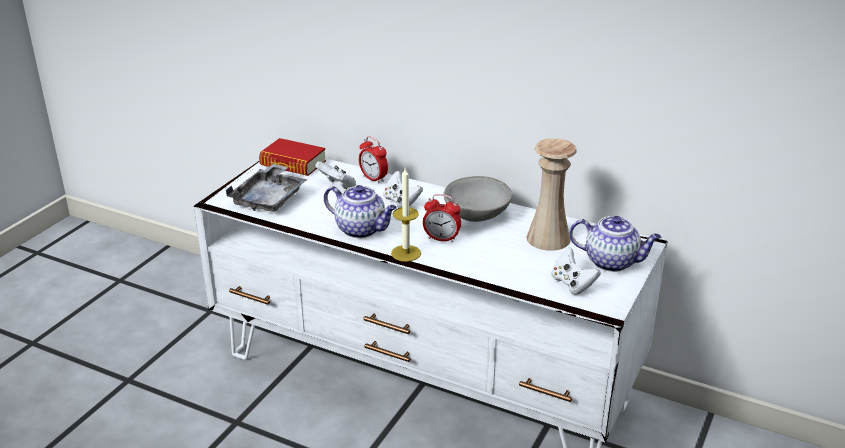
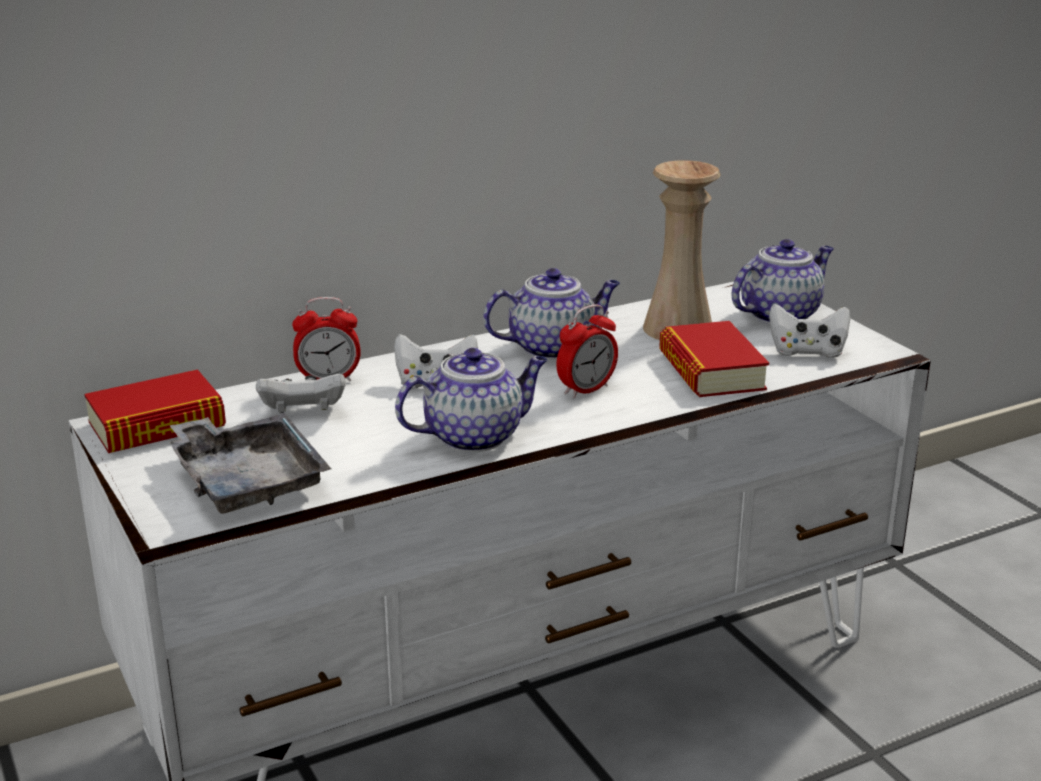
camera: 55 degrees left, 5 degrees down
candle [391,168,421,262] -> none
grey bowl [444,176,512,222] -> teapot [483,268,620,360]
none -> book [659,321,769,397]

